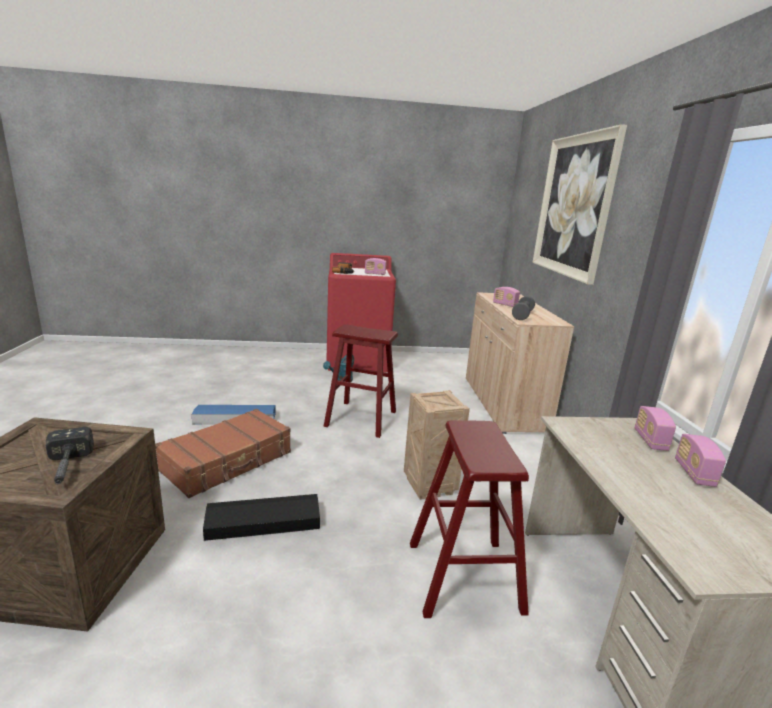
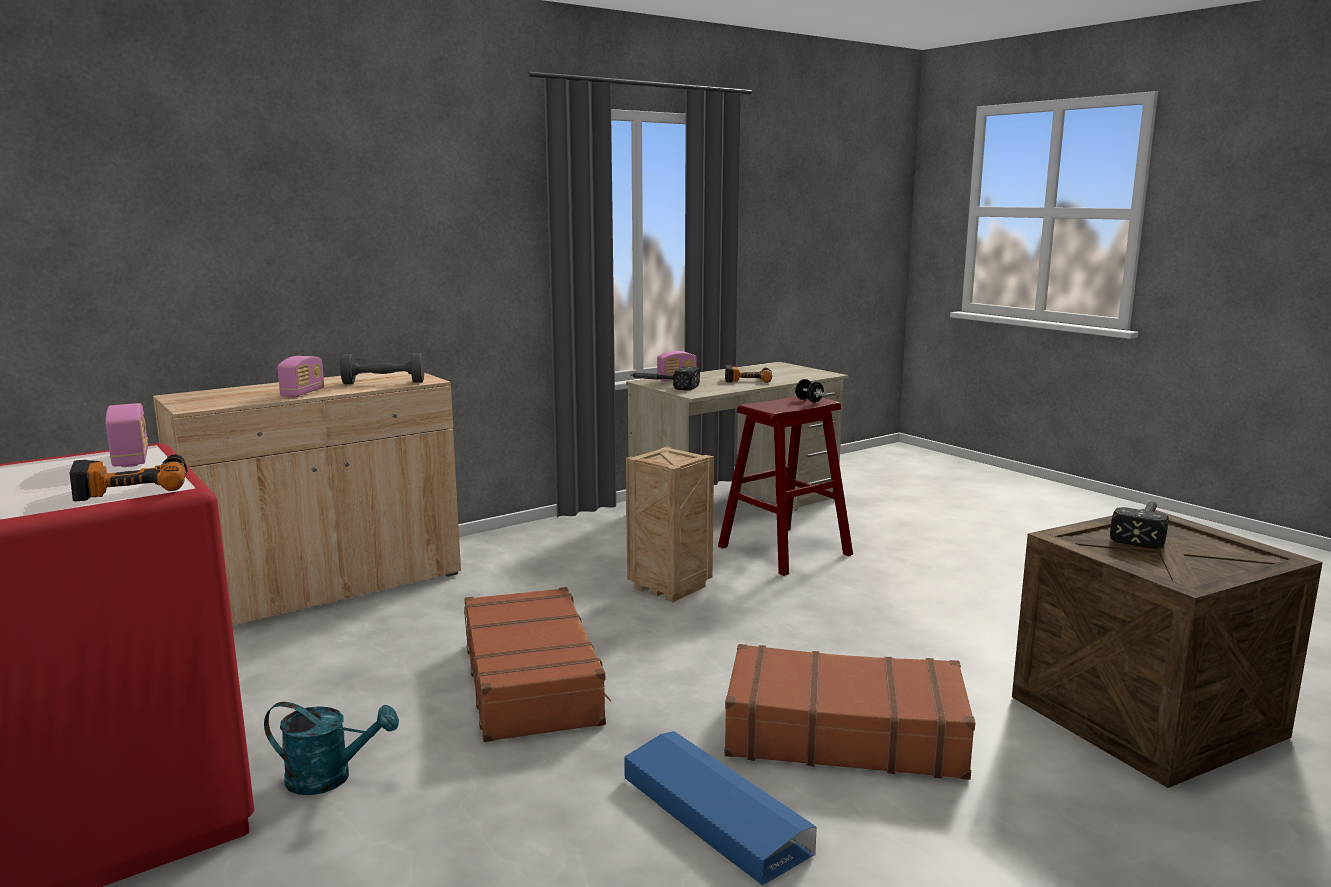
camera: 120 degrees left, 5 degrees down
black storage box [203,494,320,541] -> none
red stool [324,324,398,438] -> brown suitcase [464,587,611,742]
picture [532,124,627,285] -> none
radio [675,434,726,487] -> none
none -> hammer [630,367,700,390]
none -> power drill [725,365,772,383]
none -> black dumbbell [794,379,826,403]

